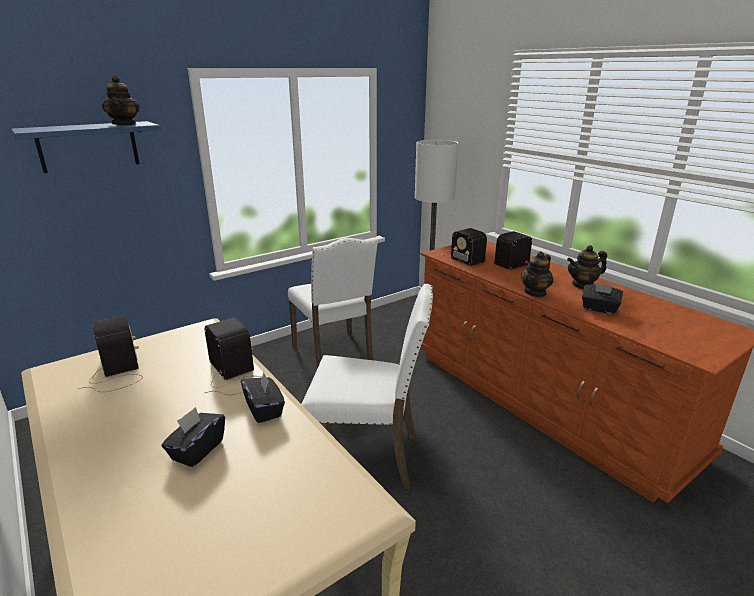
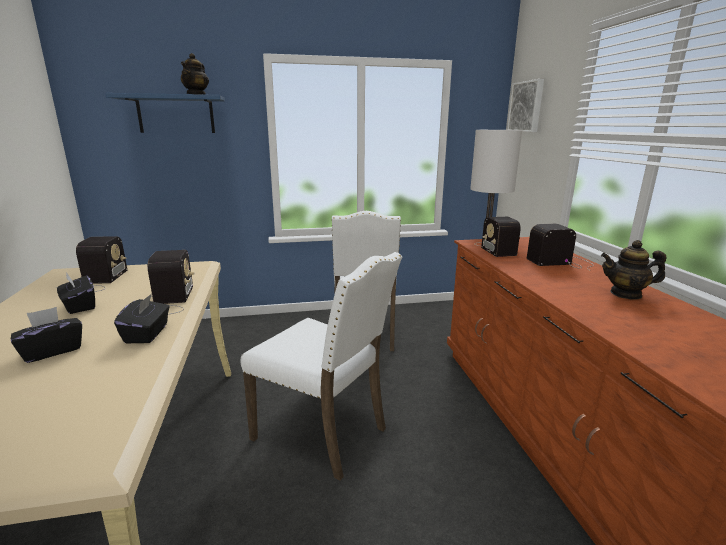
camera: 25 degrees right, 5 degrees down
teapot [521,251,554,297] -> none
black tissue box [582,283,623,314] -> black tissue box moved to [57,272,95,314]
none -> picture [507,79,544,132]

